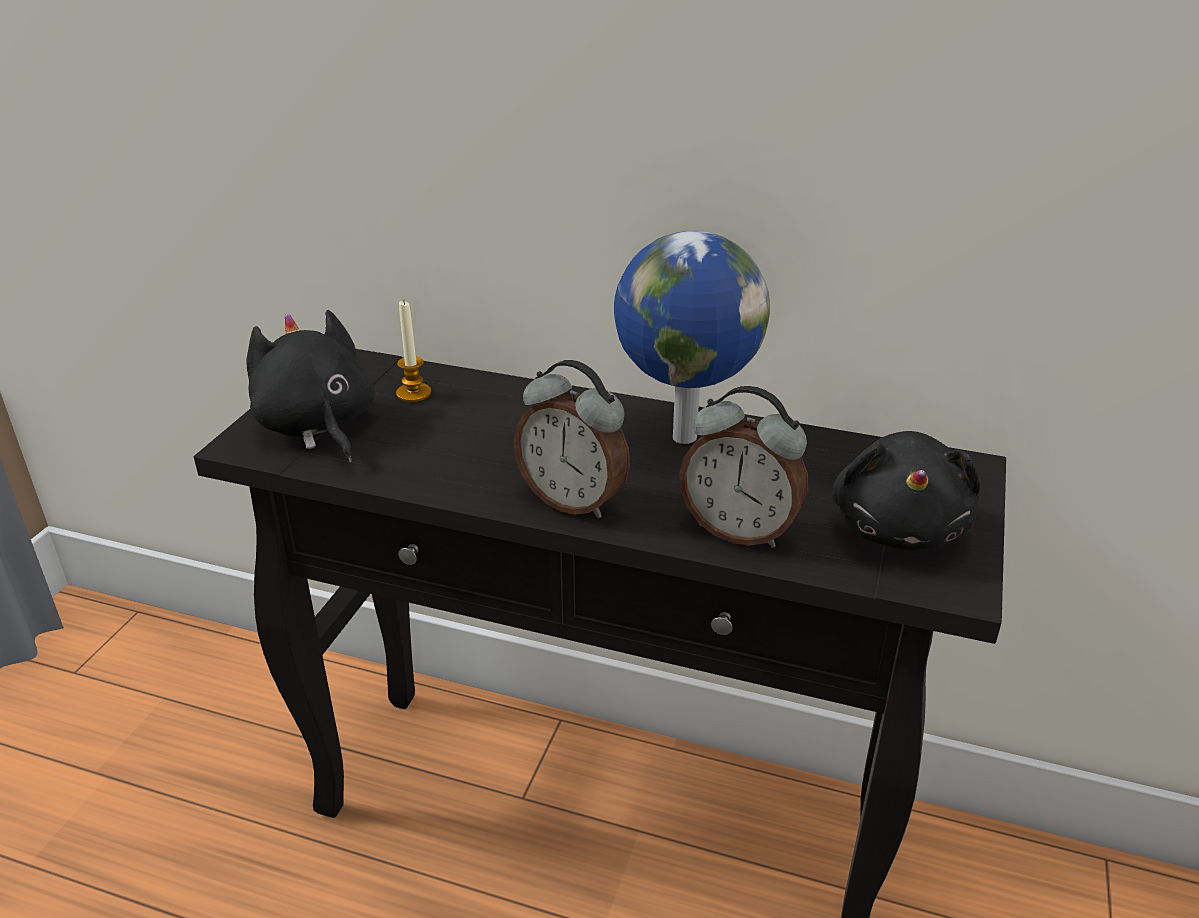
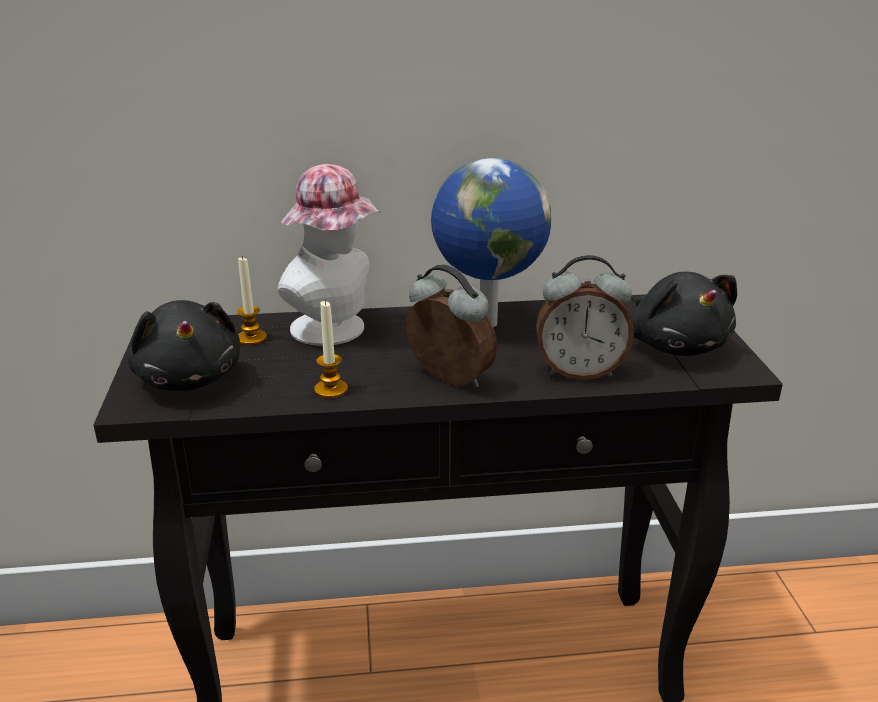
camera: 25 degrees left, 5 degrees down
black plush toy [246,310,375,463] -> black plush toy turned 150 degrees counterclockwise [128,300,240,391]
alarm clock [513,360,630,518] -> alarm clock turned 150 degrees counterclockwise [406,265,497,388]
none -> hat [278,164,380,346]
none -> candle [314,300,348,398]

